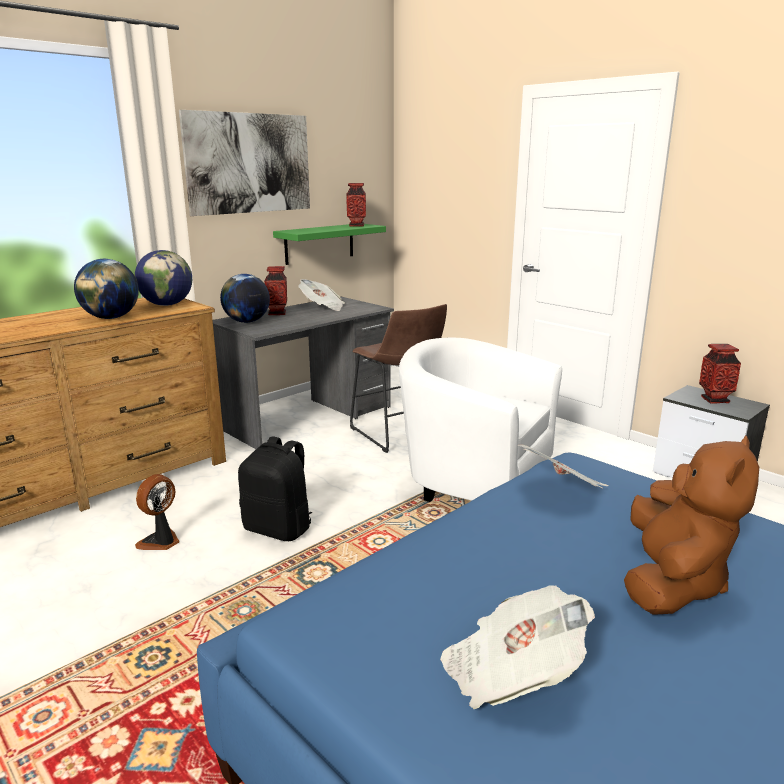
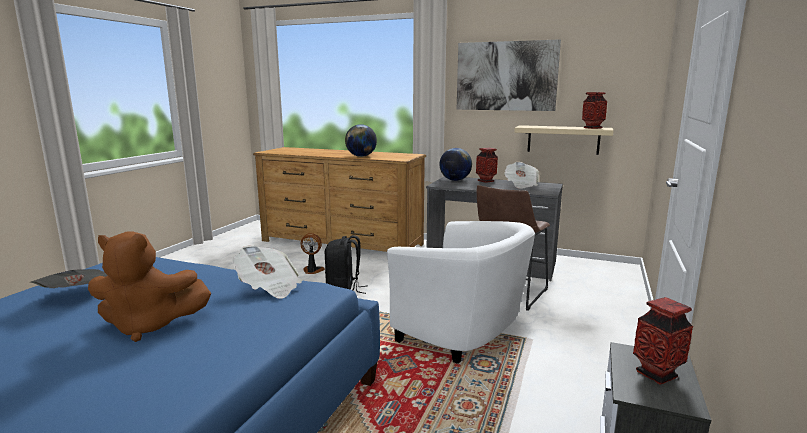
camera: 65 degrees right, 5 degrees down
globe [135,250,192,306] -> none
green shelf [273,224,386,265] -> beige shelf [514,125,613,155]
white armchair [399,338,562,502] -> white armchair turned 120 degrees clockwise [387,221,535,364]

